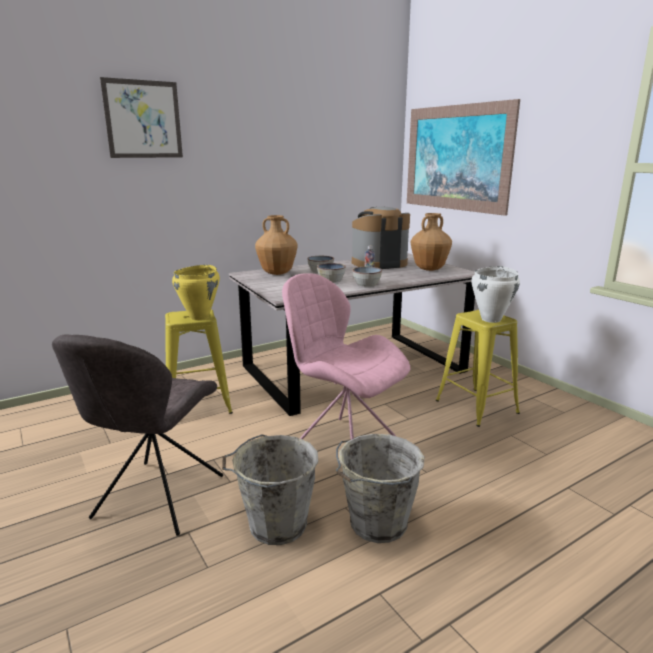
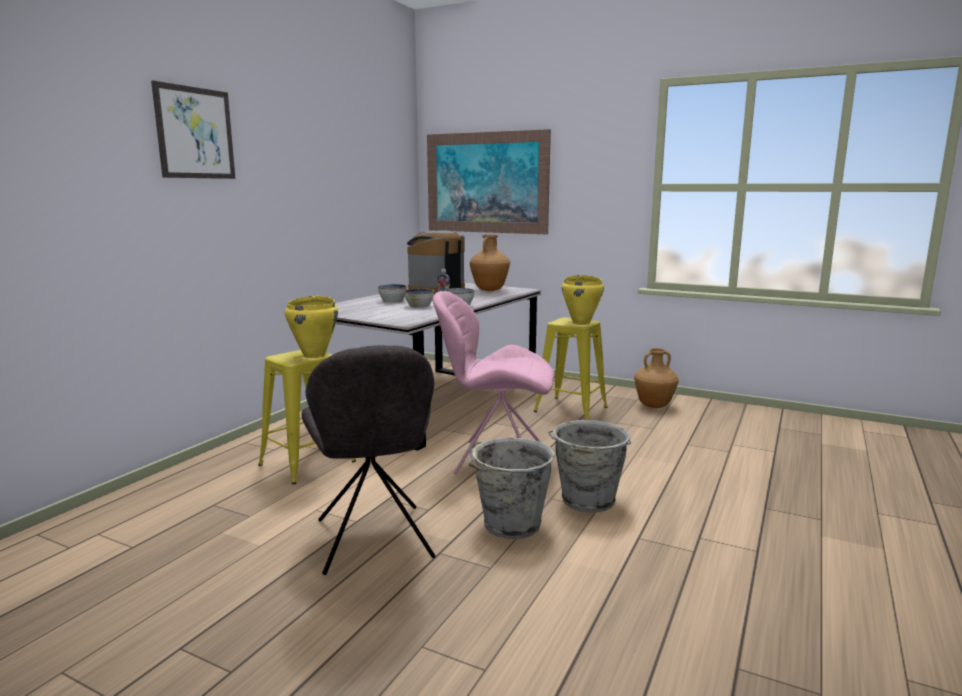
camera: 30 degrees left, 5 degrees down
brown vase [255,215,298,275] -> brown vase moved to [634,348,679,408]
white cooking pot [471,266,520,323] -> yellow cooking pot [562,275,604,325]

